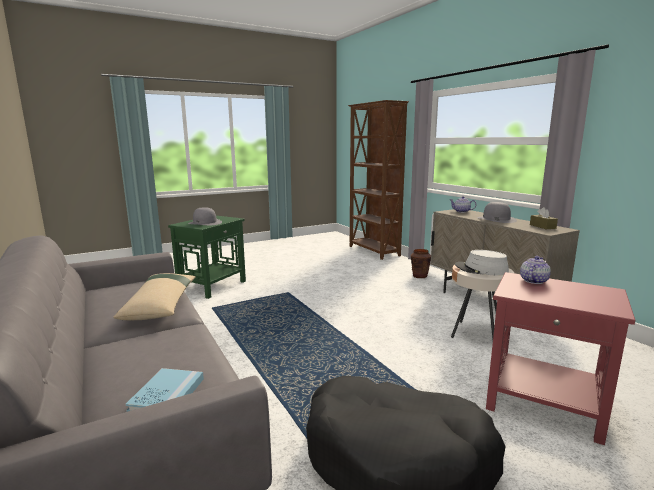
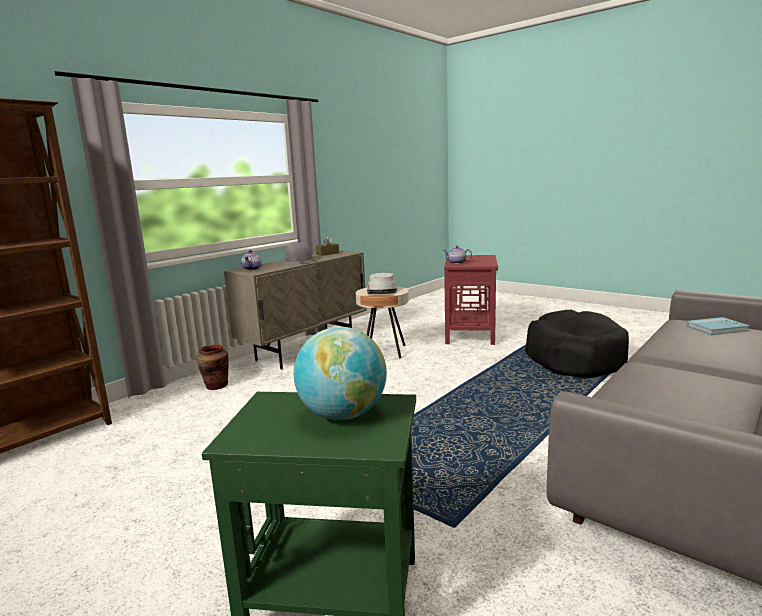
camera: 110 degrees left, 0 degrees up
beige pillow [113,273,196,320] -> none
grey hat [188,207,222,225] -> globe [294,327,387,420]

